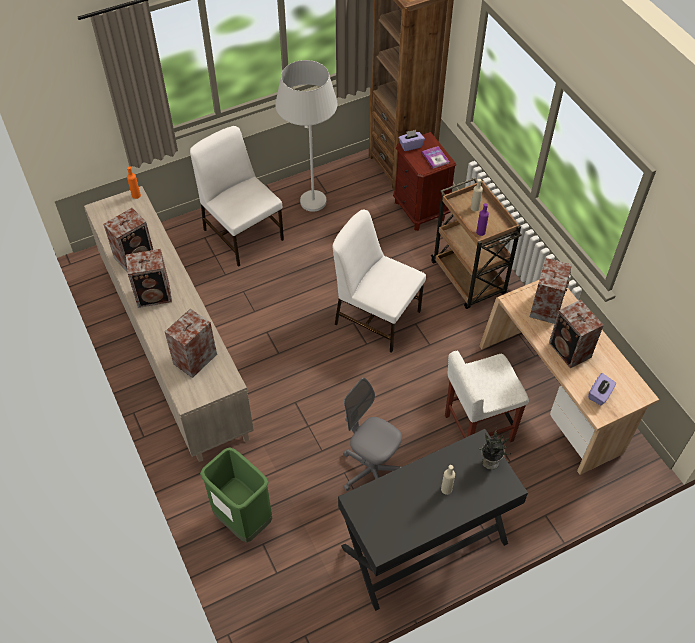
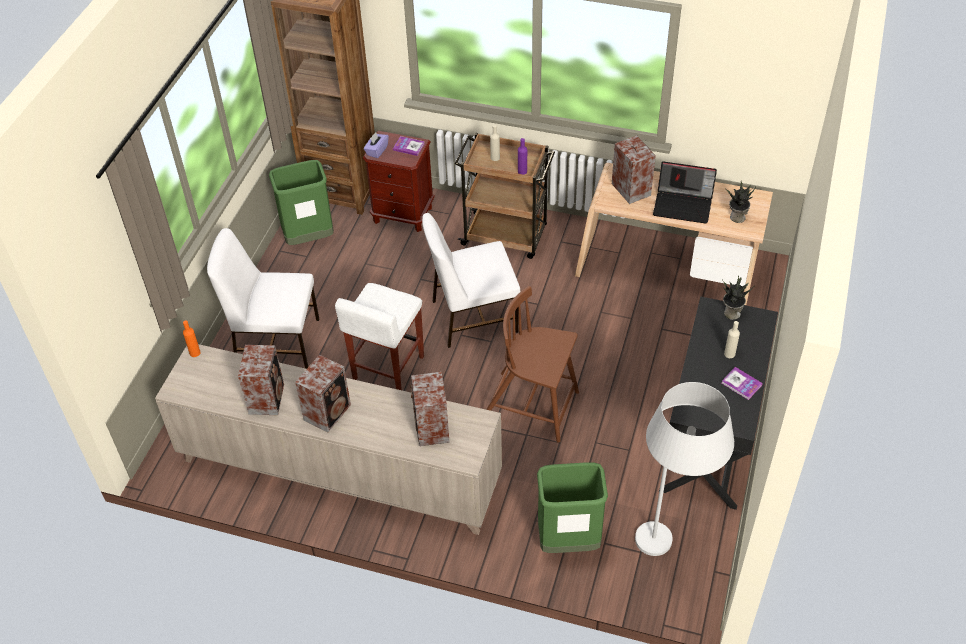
camera: 45 degrees left, 5 degrees down
white floor lamp [275,60,337,212] -> white floor lamp moved to [635,382,734,556]
grey office chair [343,378,402,491] -> none
white stool [445,351,529,442] -> white stool moved to [335,283,424,390]
speaker [549,300,604,368] -> laptop [653,161,717,224]
purple tissue box [588,373,616,405] -> potted plant [725,182,756,223]
none -> green trash can [269,160,334,245]
none -> brown chair [486,286,579,443]
none -> book [722,367,763,400]

